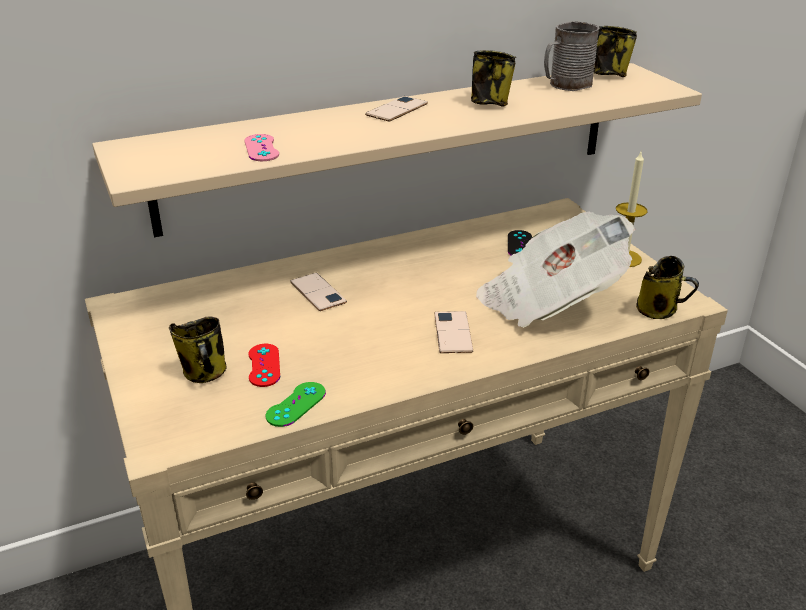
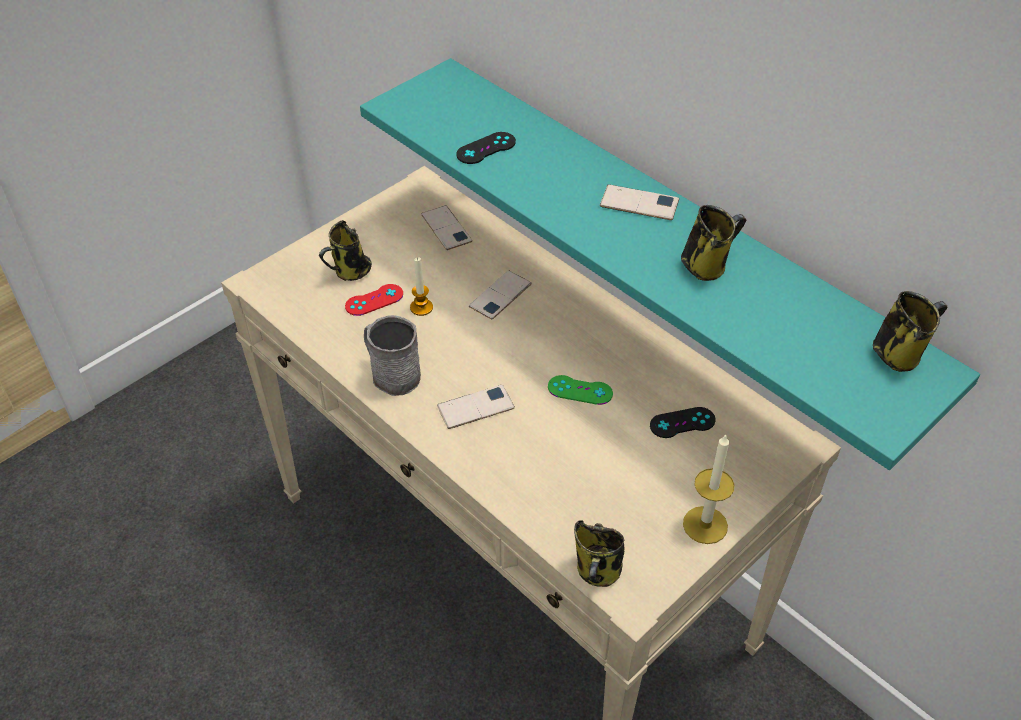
camera: 70 degrees right, 15 degrees up
beige shelf [92,63,702,237] -> turquoise shelf [360,58,980,470]
pink game controller [244,134,279,161] -> black game controller [456,132,516,164]
green game controller [266,382,326,427] -> green game controller moved to [548,375,613,405]
newspaper [476,211,635,328] -> none
grey mug [544,21,600,91] -> grey mug moved to [364,315,421,396]
none -> candle [410,257,433,316]
none -> phone [422,205,472,250]

